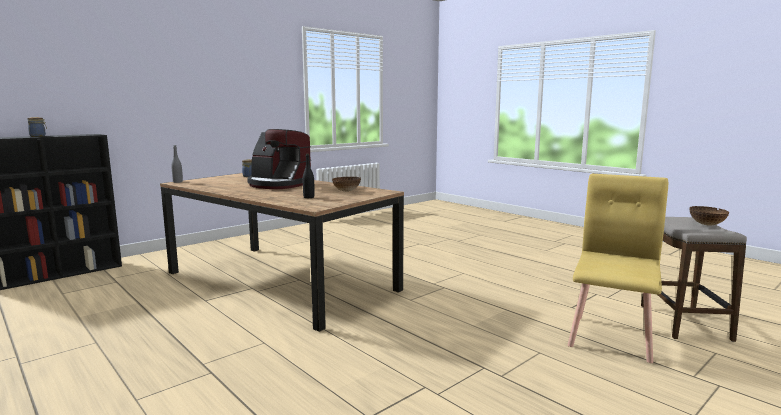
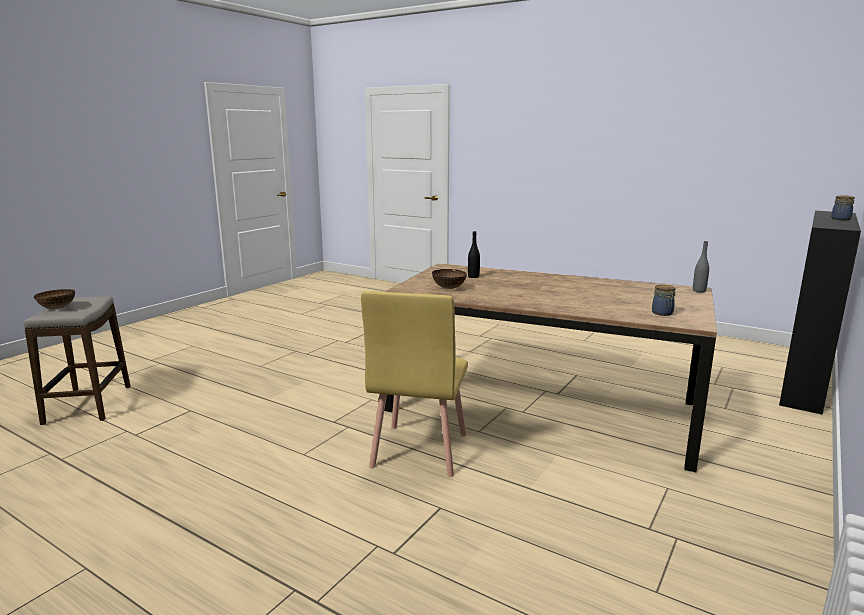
camera: 165 degrees right, 5 degrees up
coffee machine [247,129,311,189] -> none
yellow chair [568,174,668,363] -> yellow chair moved to [361,291,468,477]

